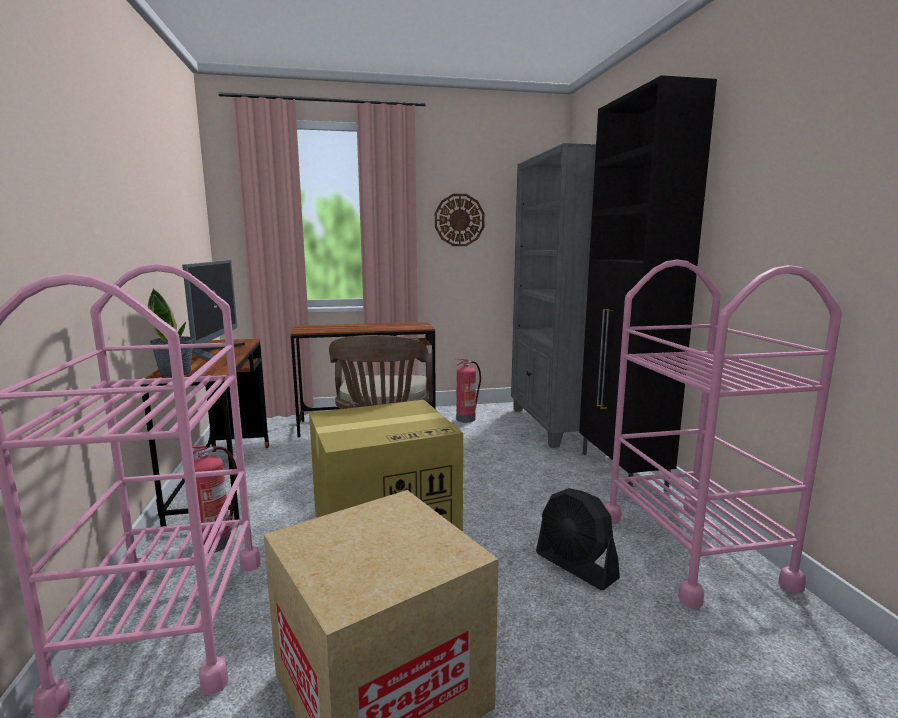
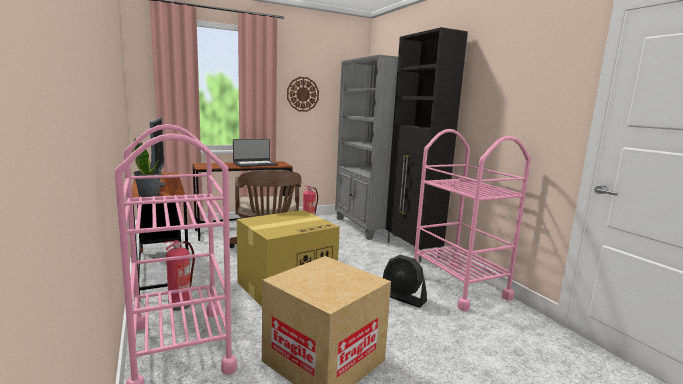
camera: 15 degrees left, 0 degrees up
none -> laptop [233,139,278,167]

